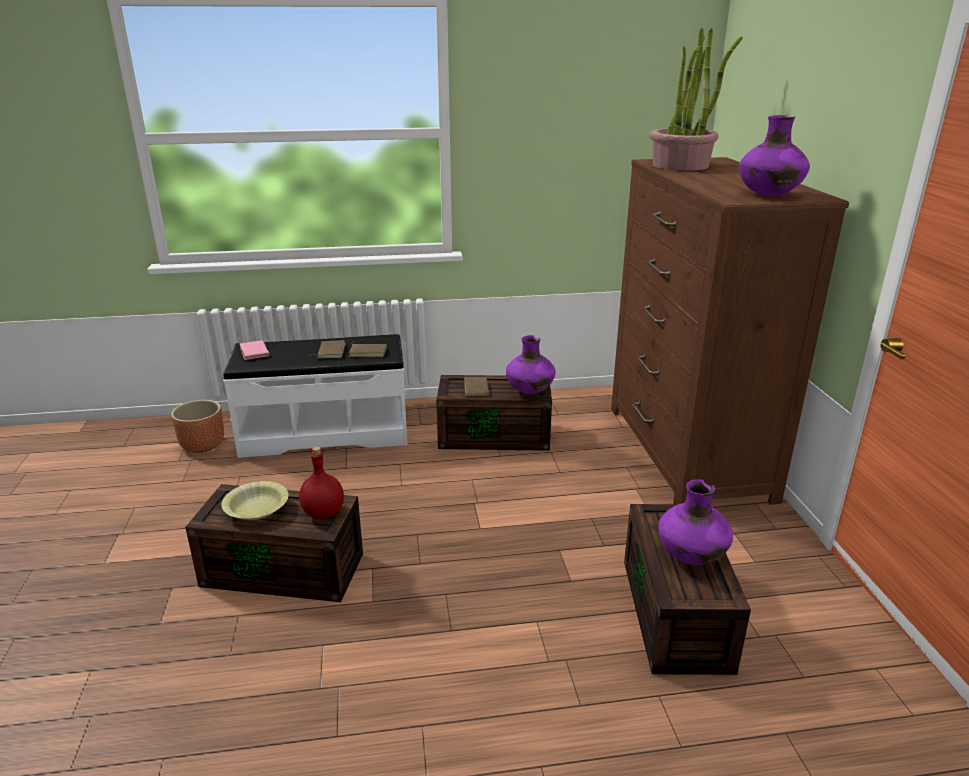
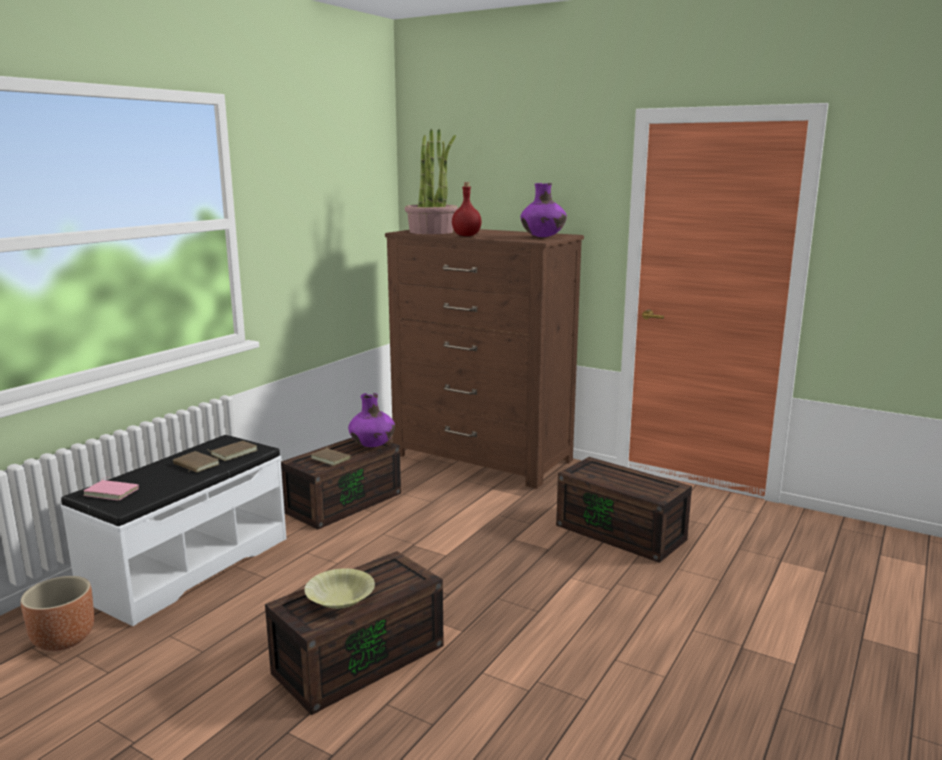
camera: 50 degrees left, 10 degrees down
red bottle [299,446,344,519] -> red bottle moved to [452,182,482,236]
purple vase [658,479,733,565] -> none

